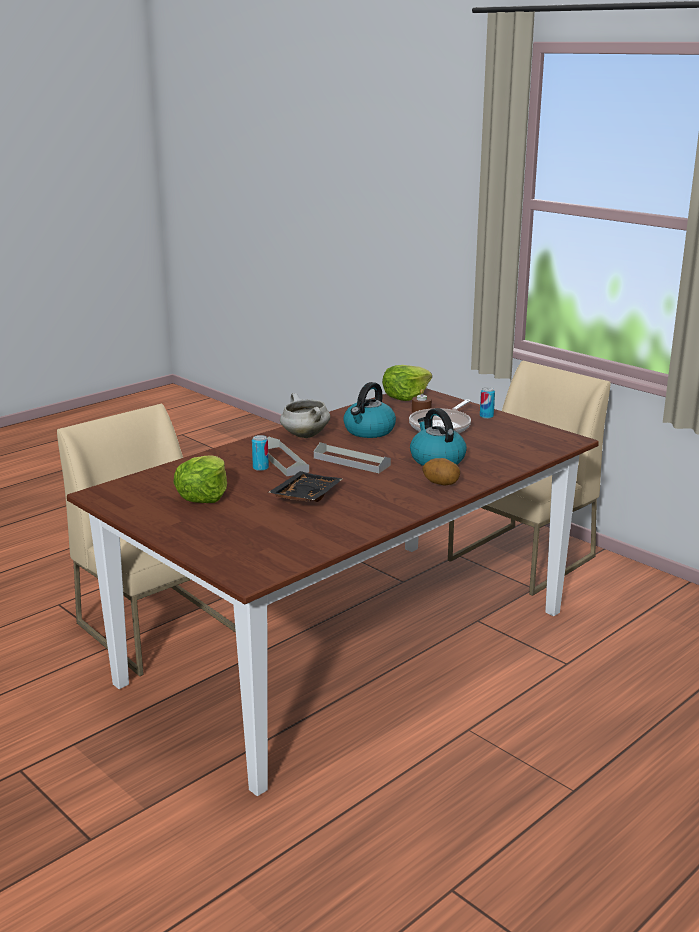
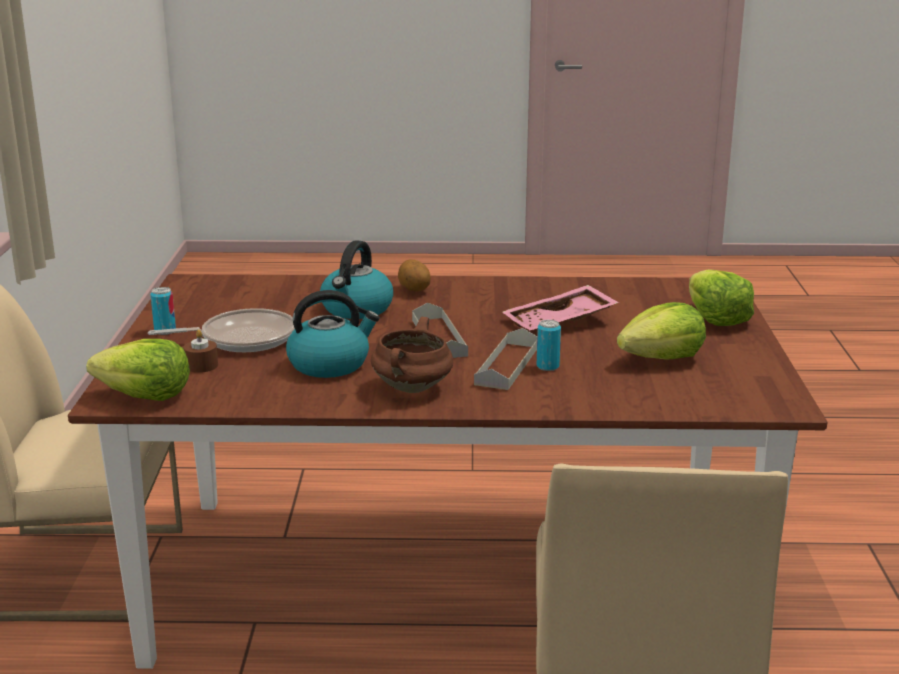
camera: 135 degrees left, 0 degrees up
black tray [268,471,343,502] -> pink tray [502,285,619,331]
white cooking pot [280,393,330,438] -> brown cooking pot [371,317,453,393]
none -> lettuce [689,269,754,326]

